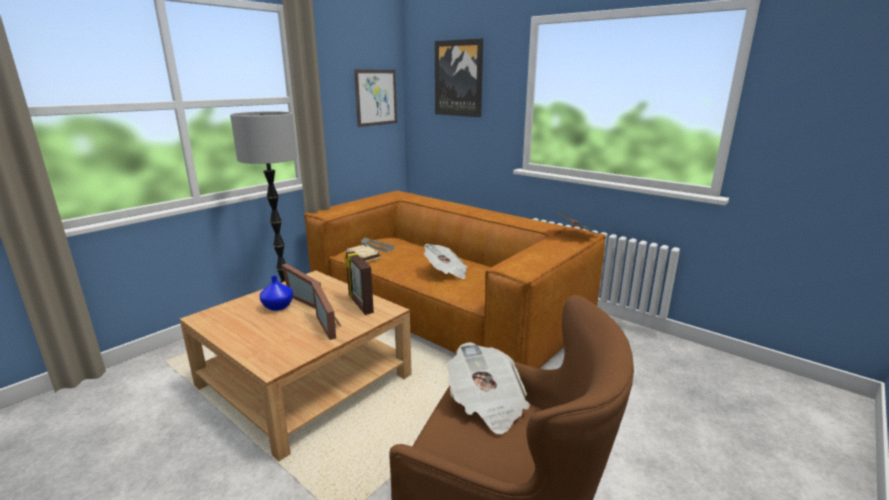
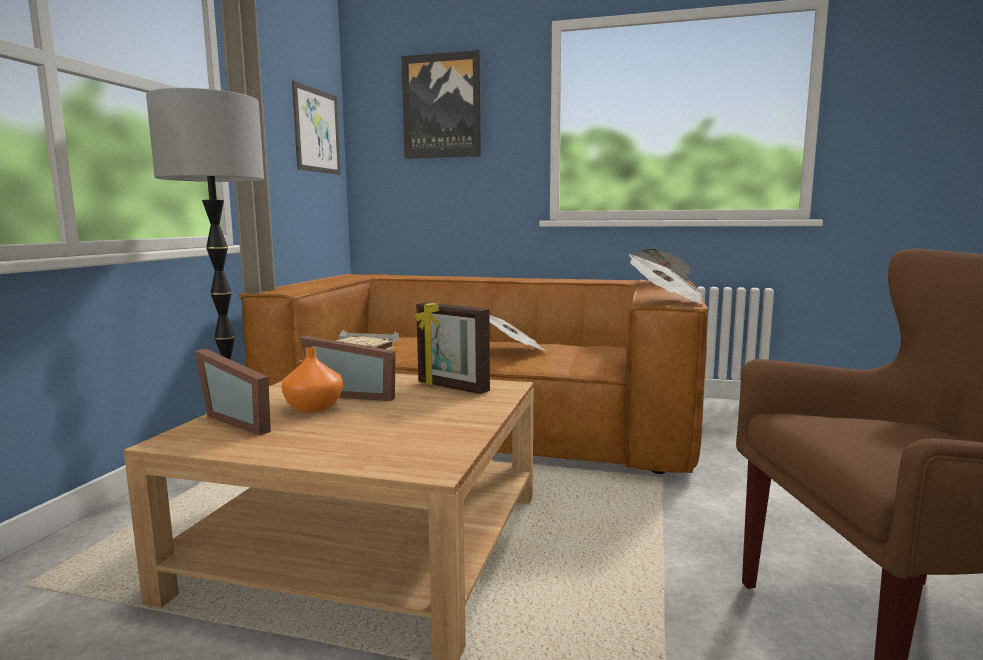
camera: 25 degrees left, 10 degrees down
blue vase [260,276,293,311] -> orange vase [281,347,343,413]
picture frame [312,281,341,340] -> picture frame moved to [195,349,271,435]
newspaper [446,342,530,435] -> newspaper moved to [628,254,702,304]

